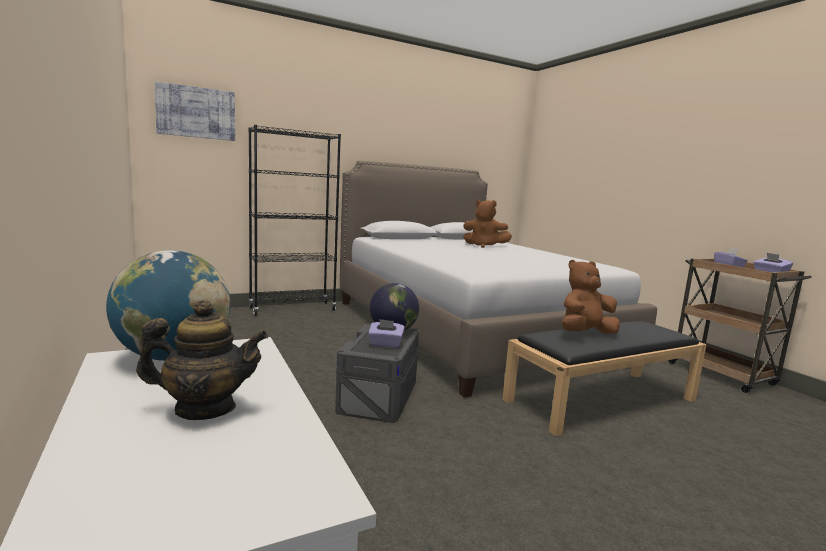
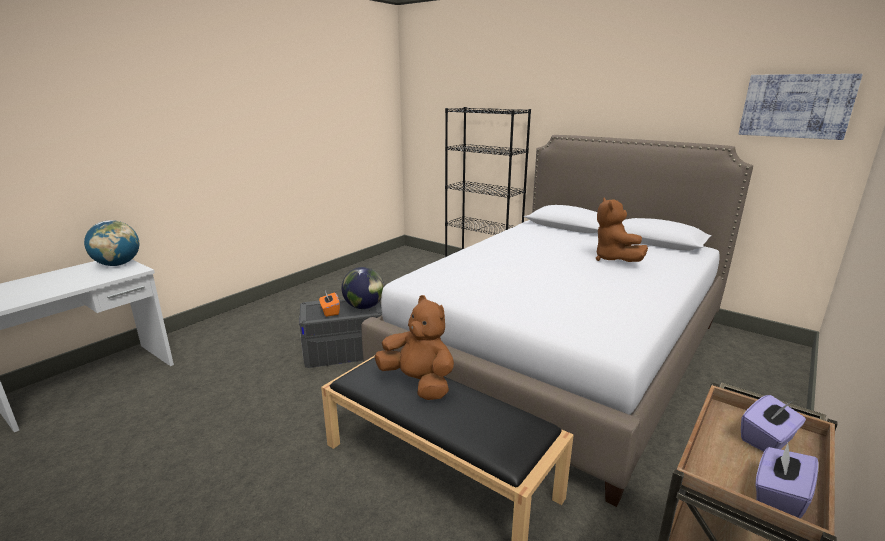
camera: 65 degrees right, 10 degrees up
teapot [136,300,268,420] -> none
picture [154,81,235,141] -> picture moved to [739,74,863,140]
purple tissue box [368,319,405,348] -> orange tissue box [319,291,340,317]

